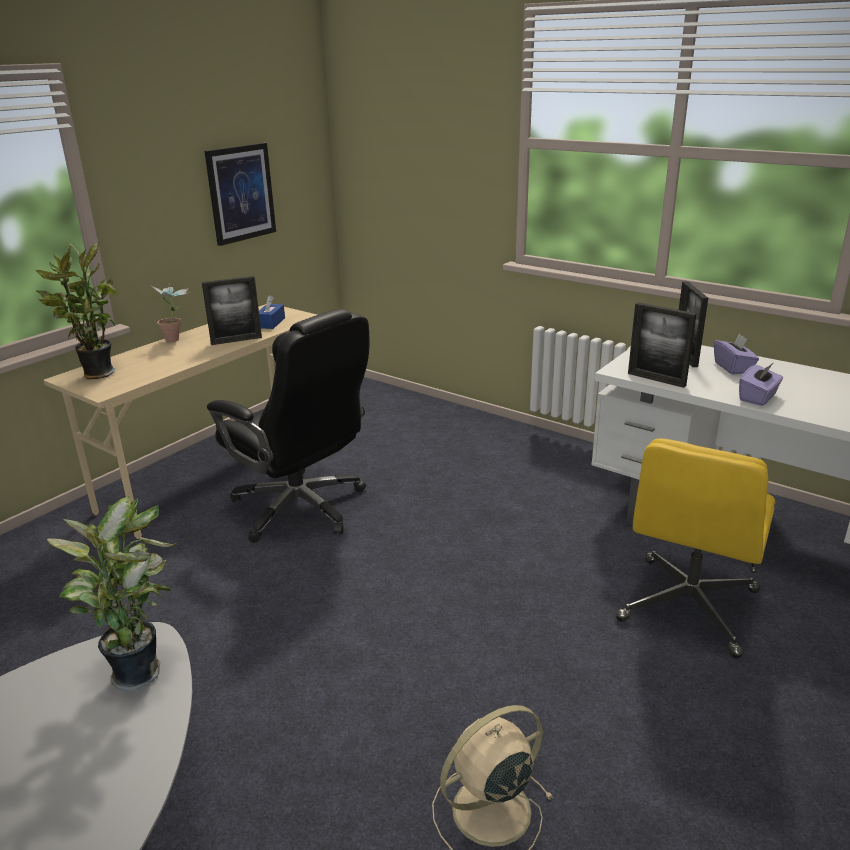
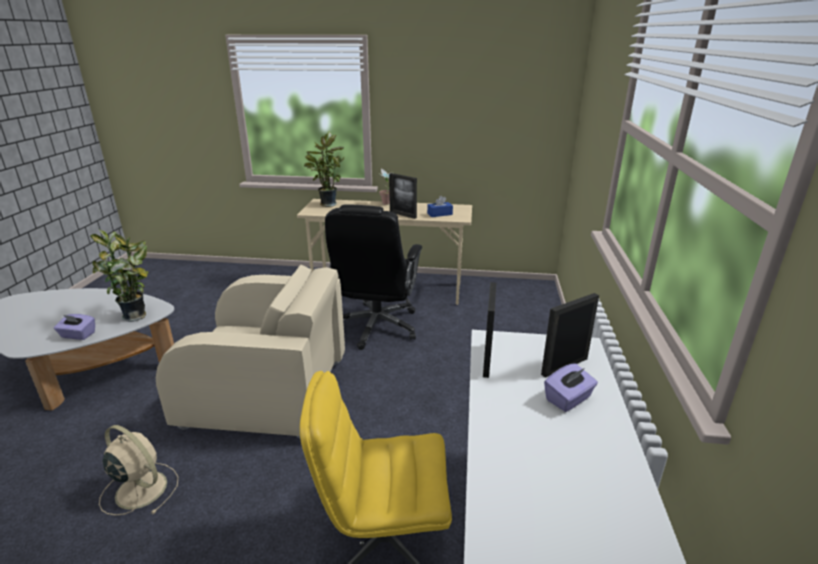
camera: 60 degrees right, 0 degrees up
picture [204,143,276,246] -> none
purple tissue box [739,363,783,406] -> purple tissue box moved to [54,314,95,340]
none -> beige armchair [156,265,345,438]

